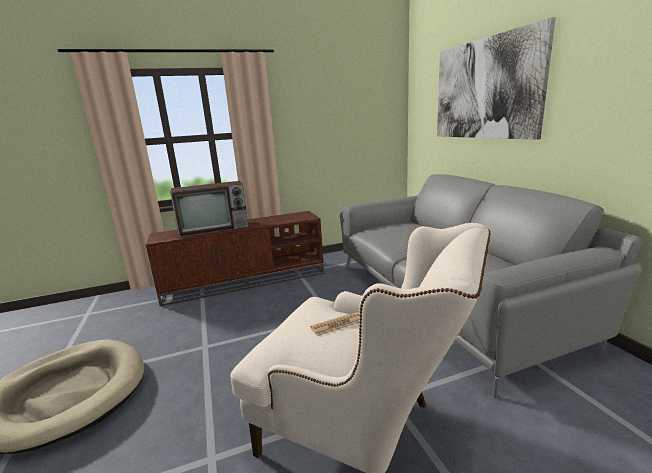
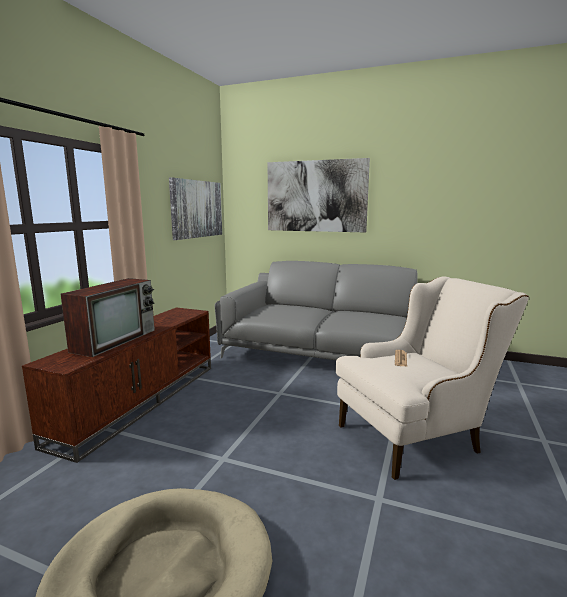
camera: 50 degrees left, 5 degrees down
none -> picture [169,178,222,240]

